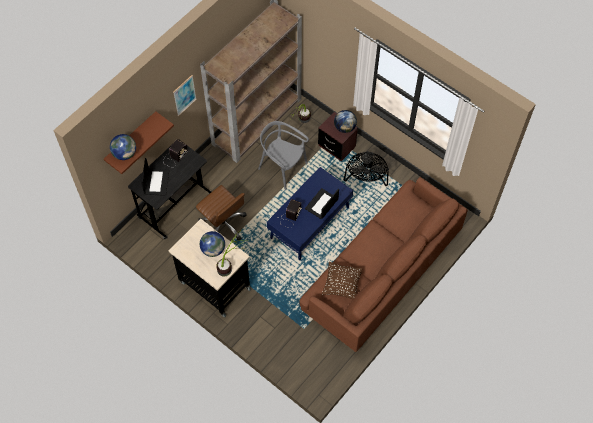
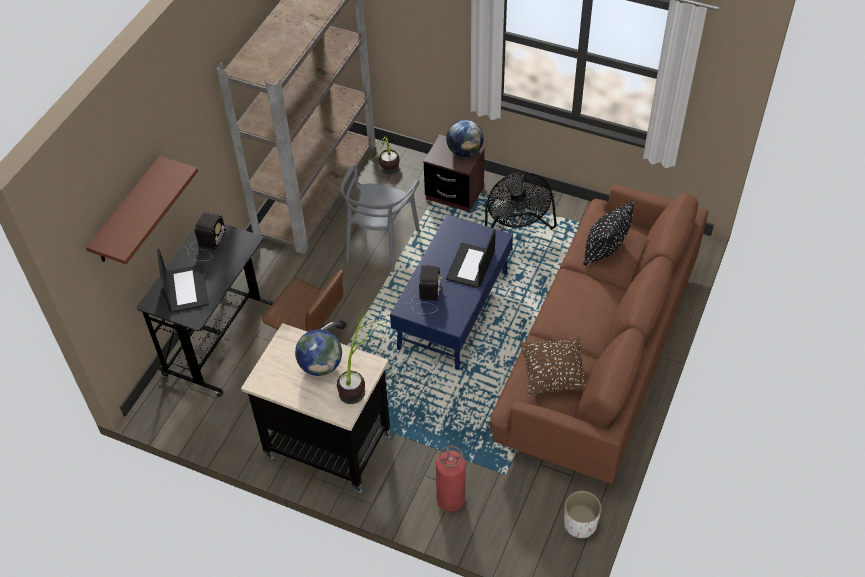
camera: 15 degrees left, 10 degrees down
globe [110,134,136,160] -> none
picture [173,75,197,116] -> none
grey chair [258,121,309,190] -> grey chair turned 90 degrees counterclockwise [341,165,420,272]
none -> fire extinguisher [436,446,466,511]
none -> white planter [564,491,601,538]
none -> black pillow [583,200,634,266]

